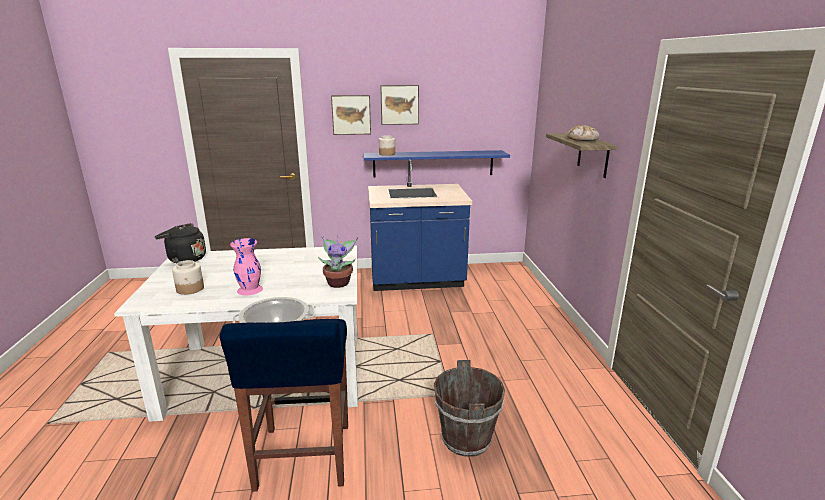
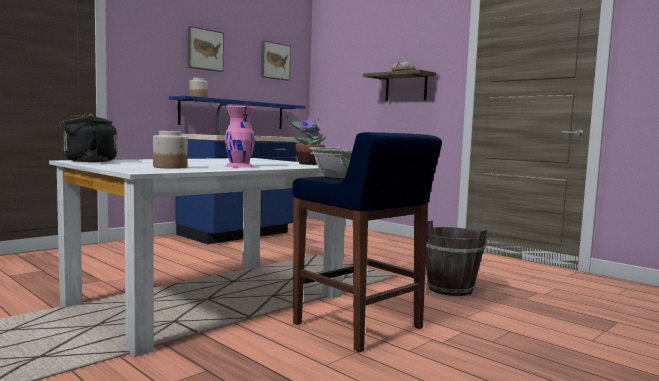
camera: 40 degrees left, 15 degrees down
picture [331,95,371,135] -> picture moved to [261,41,291,80]

